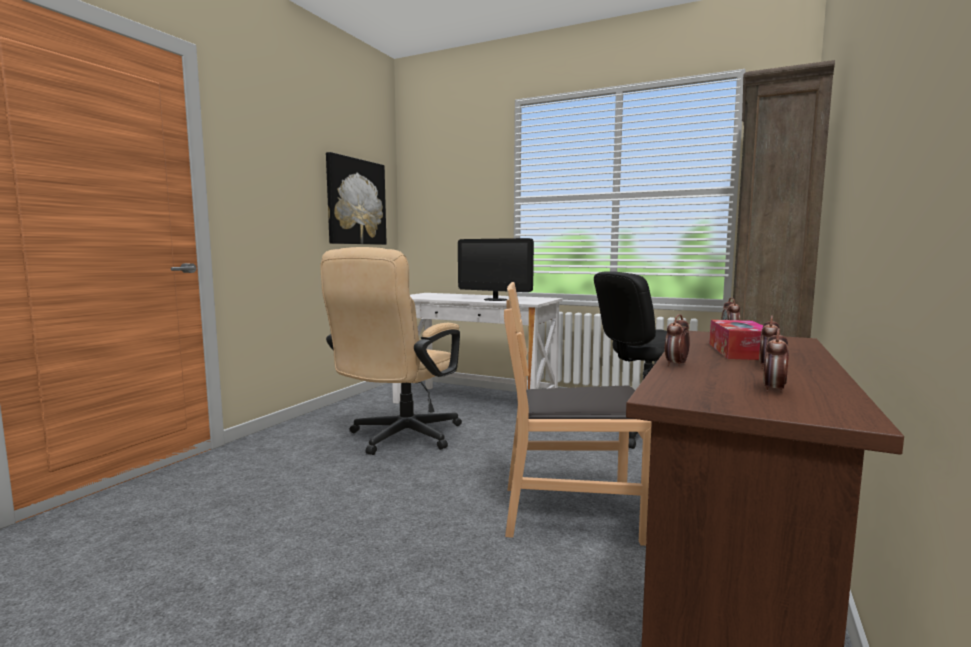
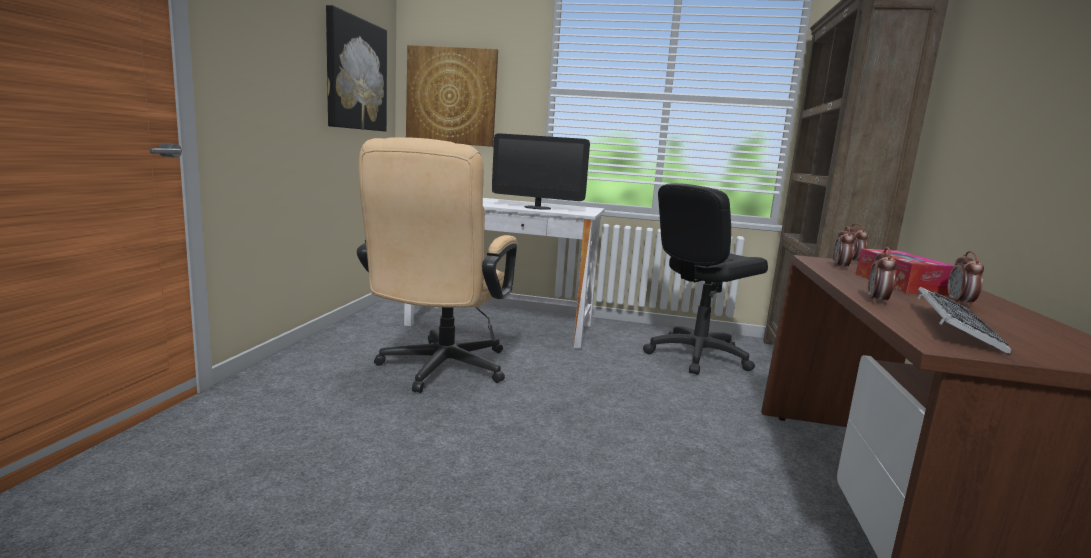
camera: 15 degrees left, 5 degrees up
brown chair [504,282,652,546] -> none
alarm clock [763,328,789,392] -> alarm clock moved to [833,226,855,269]
none -> picture [406,45,498,147]
none -> keyboard [917,286,1011,355]

